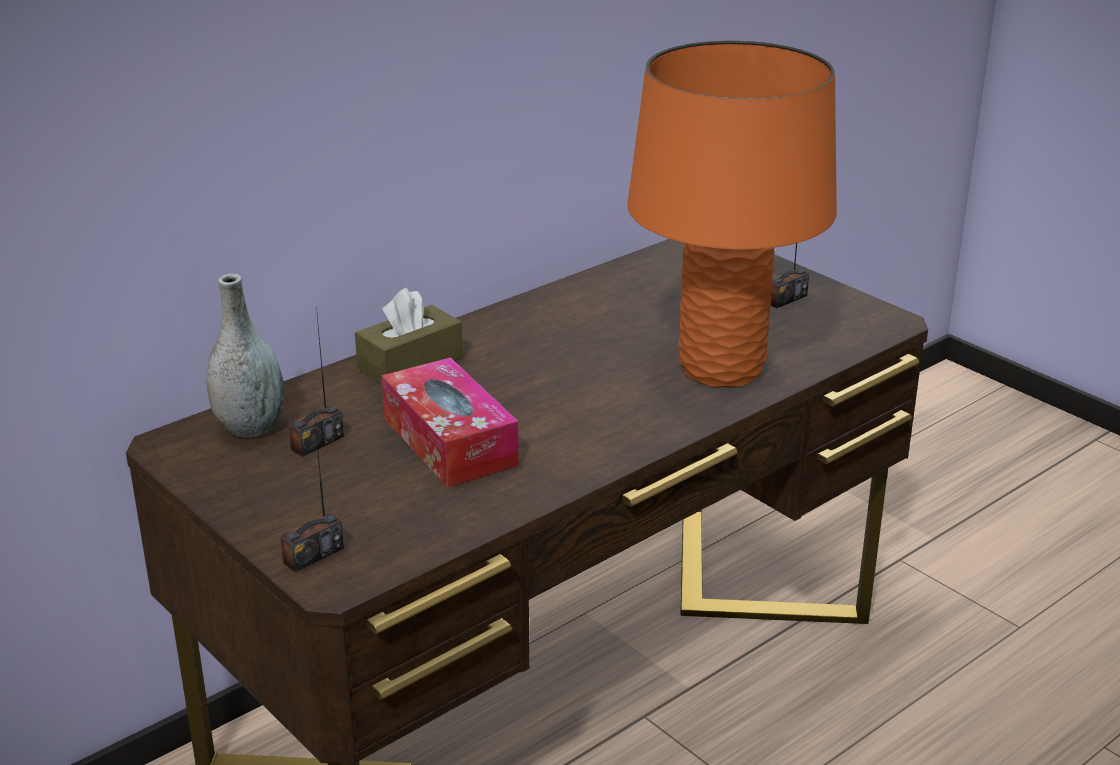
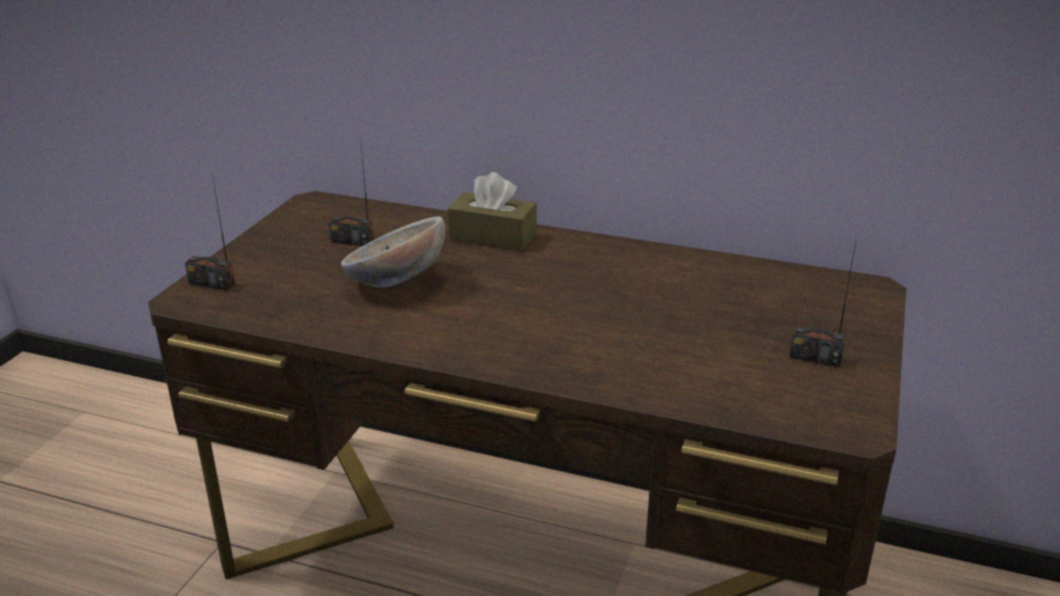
camera: 60 degrees right, 0 degrees up
grey vase [206,274,284,438] -> none
tissue box [382,357,519,488] -> bowl [341,217,446,288]
orange table lamp [627,40,837,388] -> none

